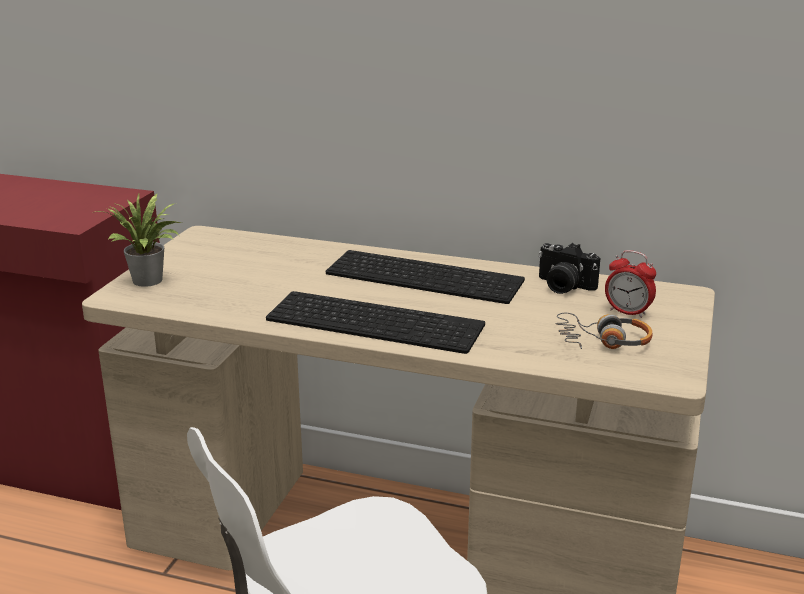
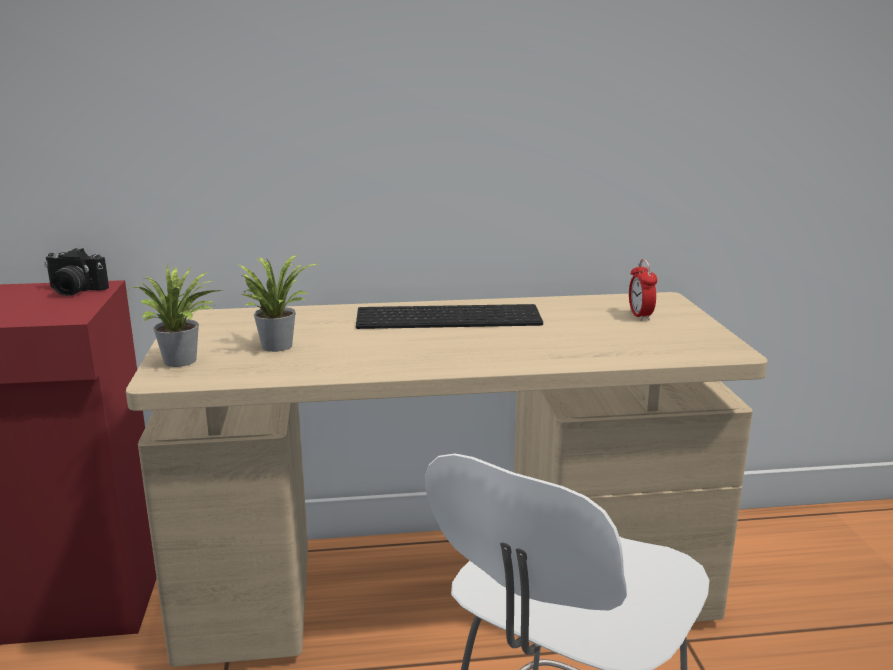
camera: 25 degrees left, 5 degrees down
keyboard [266,291,485,354] -> none
camera [538,243,600,294] -> camera moved to [44,248,109,296]
headphones [556,313,653,349] -> none
alarm clock [605,250,656,318] -> alarm clock turned 75 degrees clockwise [629,259,657,321]
none -> potted plant [237,254,318,352]

